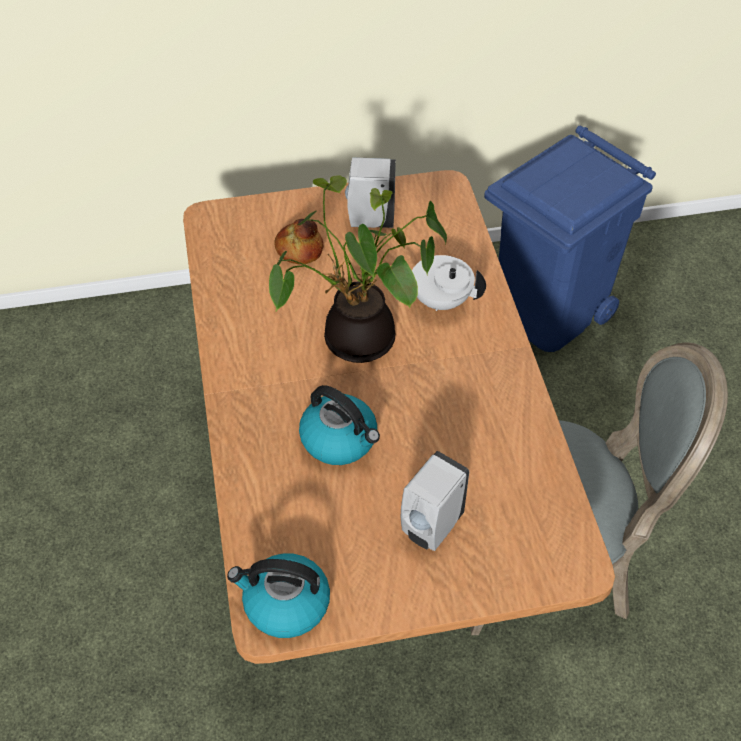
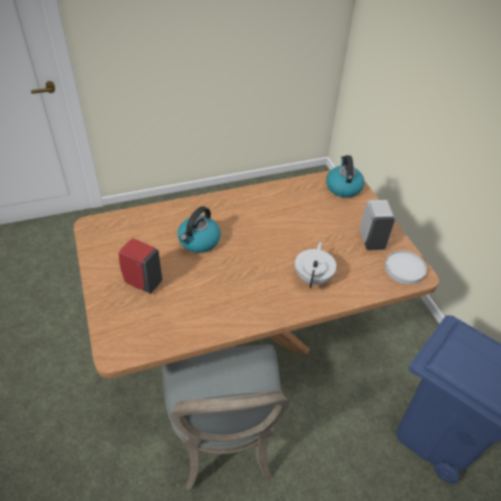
camera: 80 degrees right, 5 degrees down
kettle [227,553,330,638] -> kettle moved to [326,155,364,198]
potted plant [269,175,447,363] -> none
bread [274,219,323,264] -> none
white soap dispenser [401,451,469,551] -> red soap dispenser [119,238,162,294]
none -> white plate [385,251,427,285]

